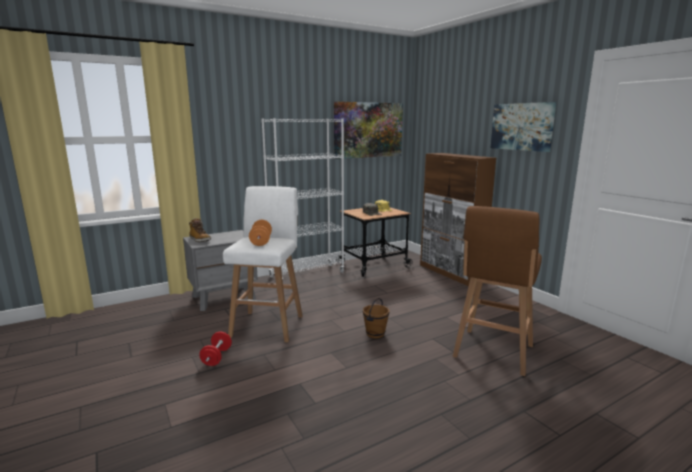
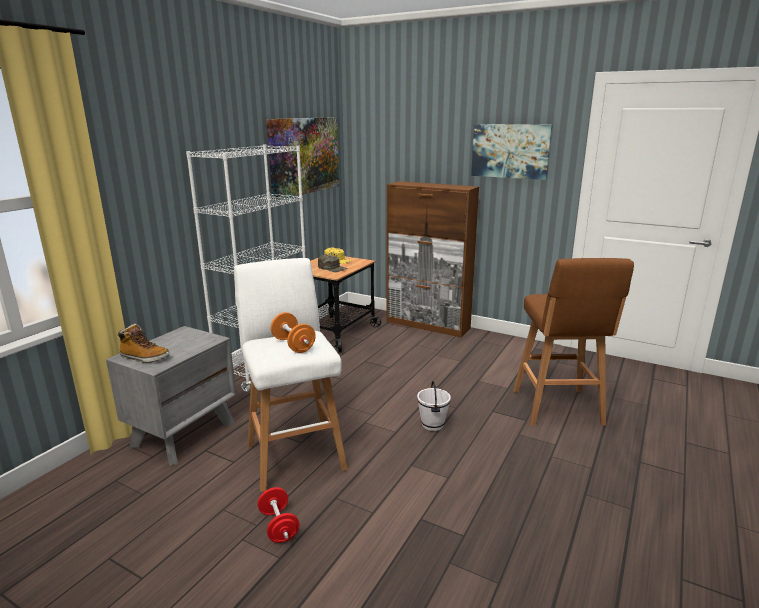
camera: 30 degrees left, 5 degrees up
brown bucket [363,298,389,339] -> white bucket [417,381,451,431]

